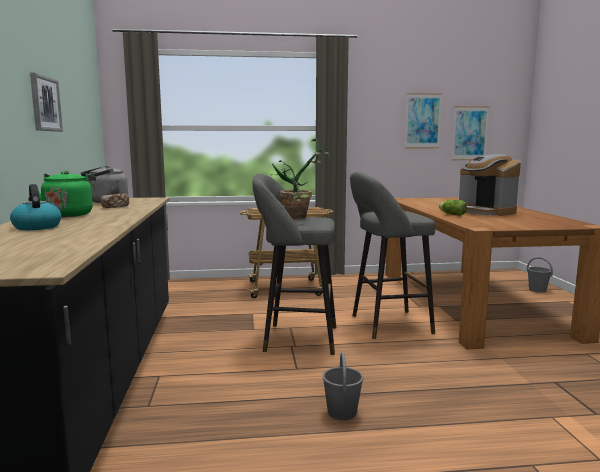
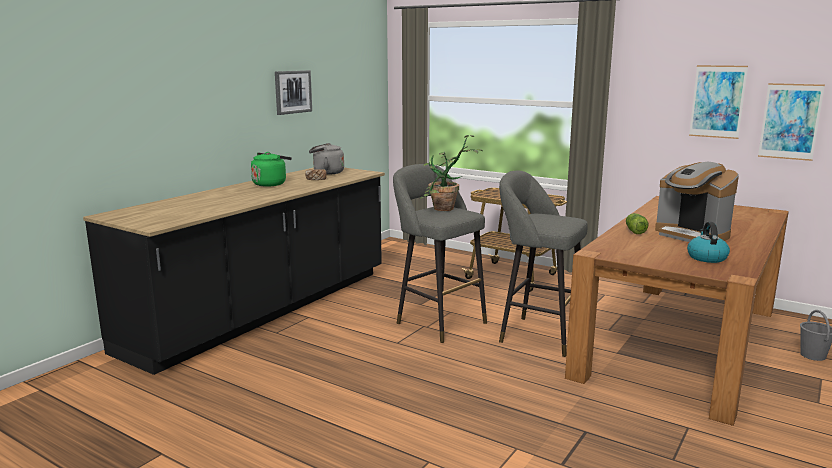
camera: 40 degrees right, 5 degrees up
kettle [10,184,61,230] -> kettle moved to [687,222,730,263]
grey bucket [322,352,363,420] -> none
coffee machine [459,154,521,216] -> coffee machine turned 45 degrees counterclockwise [655,162,739,242]

